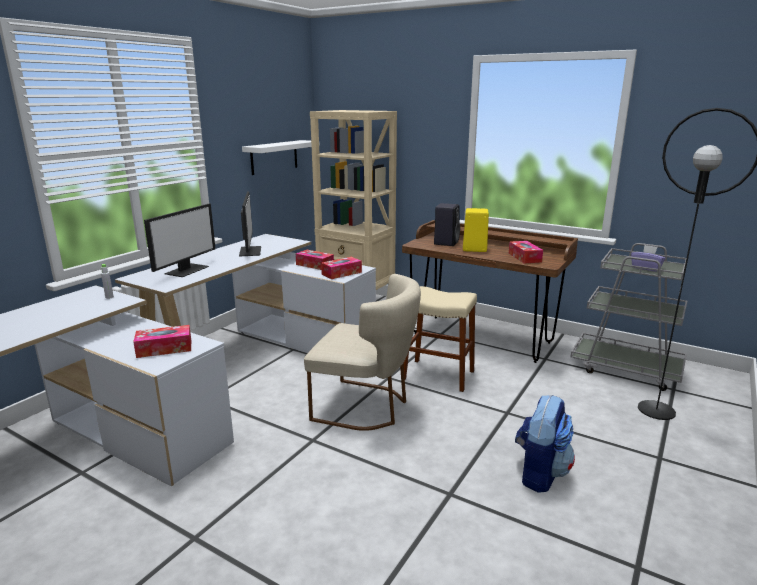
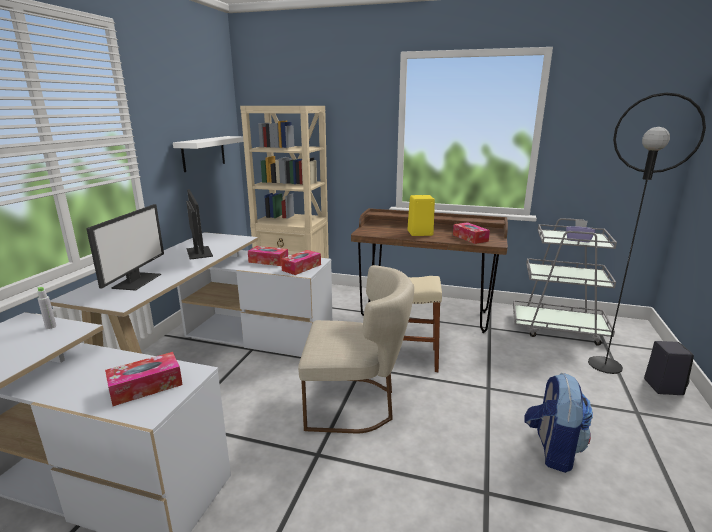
camera: 15 degrees left, 0 degrees up
black speaker [434,203,460,246] -> black speaker moved to [644,341,694,395]

